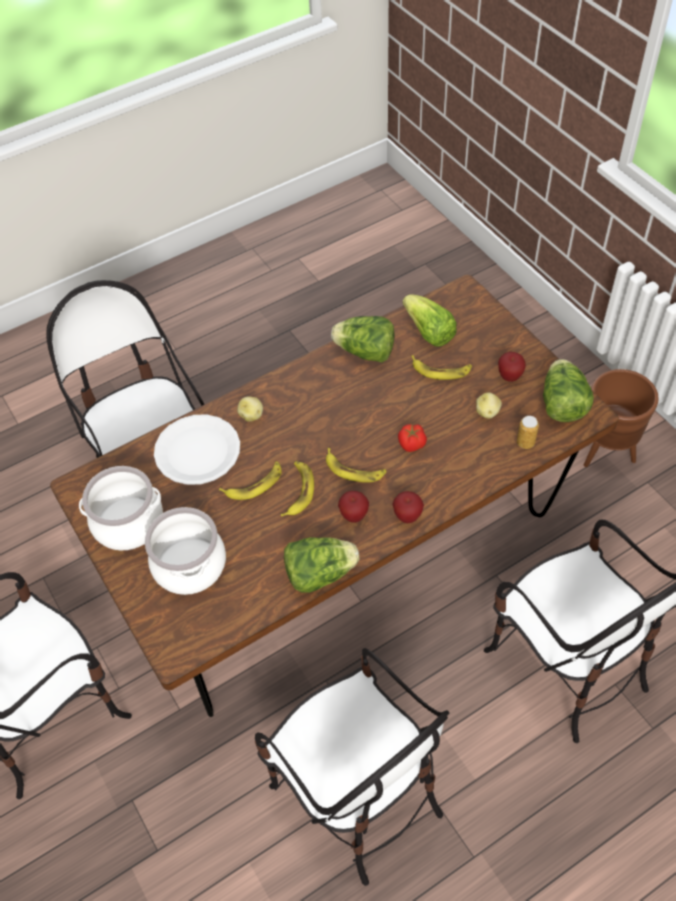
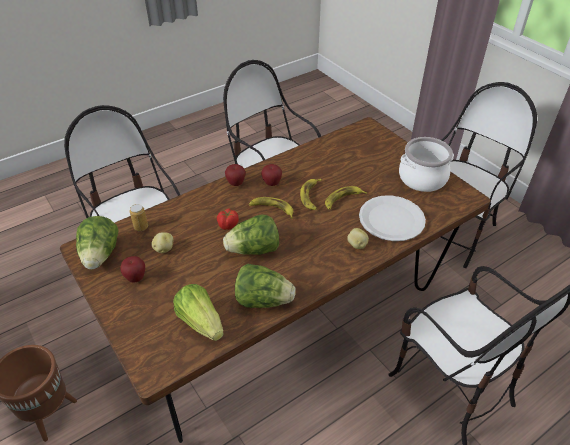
camera: 175 degrees right, 10 degrees down
cooking pot [145,507,226,595] -> none
lettuce [284,537,360,593] -> lettuce moved to [223,215,279,255]
banana [411,355,472,380] -> none

